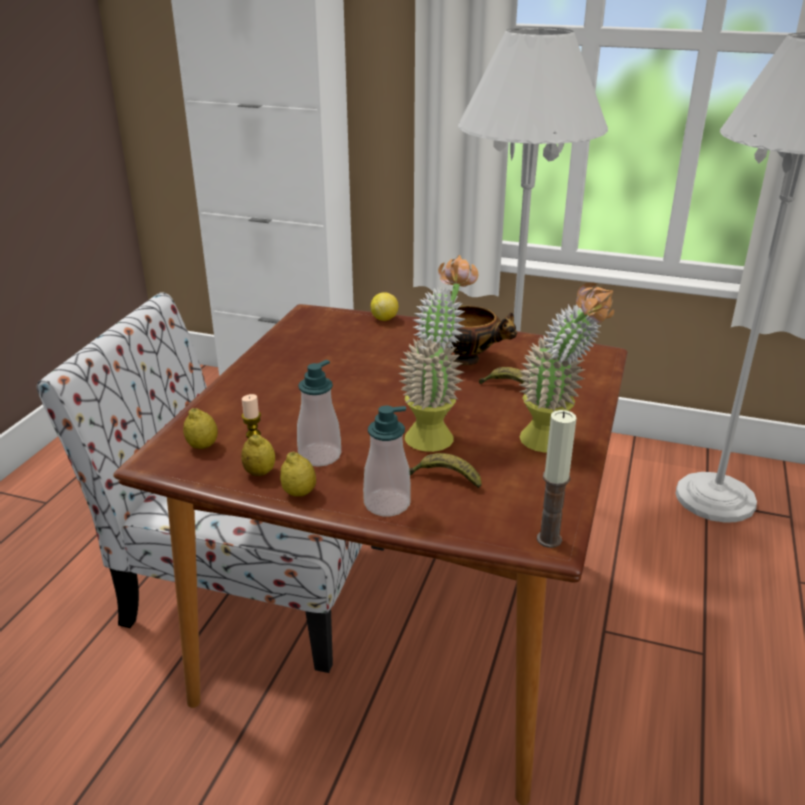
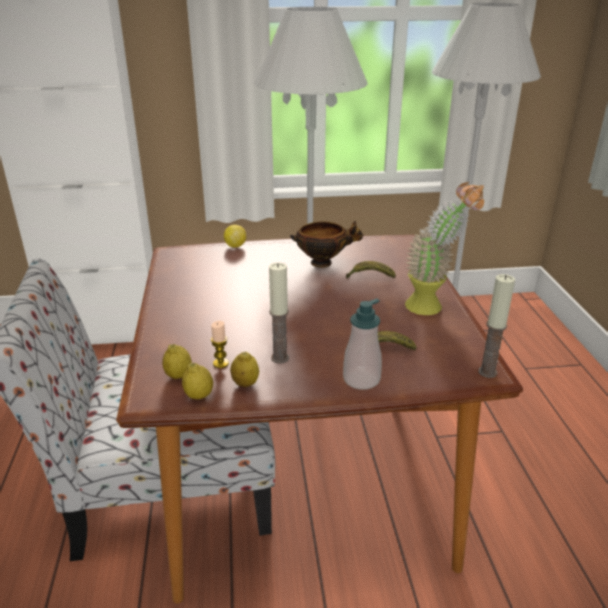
camera: 25 degrees left, 0 degrees up
lemon [280,451,316,497] -> lemon moved to [182,363,213,400]
soap dispenser [297,360,341,467] -> candle [269,262,289,364]
potted plant [399,255,478,452] -> none

